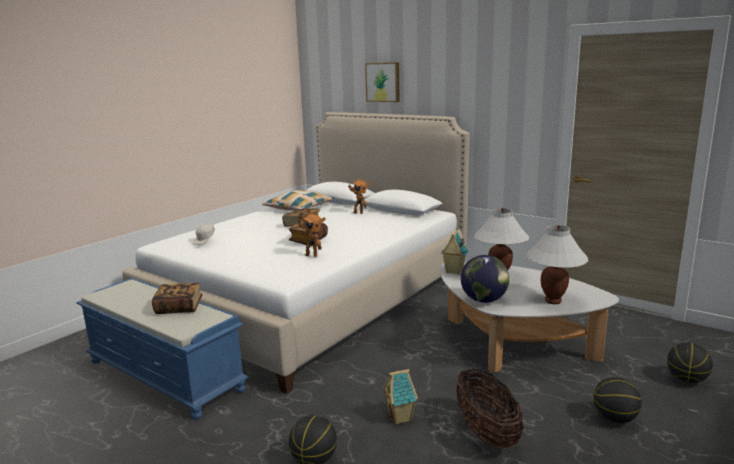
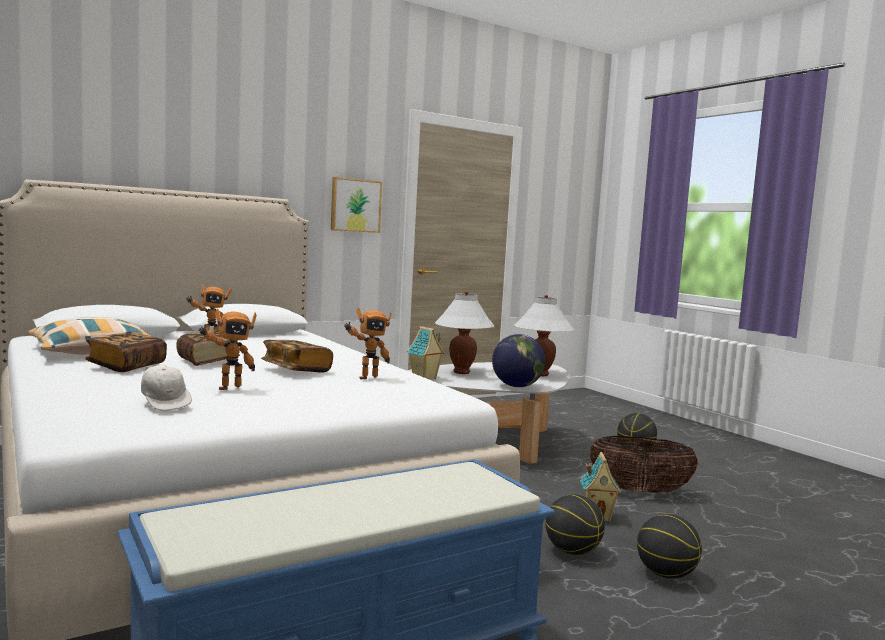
camera: 70 degrees left, 10 degrees down
book [152,283,203,314] -> book moved to [85,332,167,372]
picture [365,62,400,102] -> picture moved to [331,177,382,233]
basketball [667,342,713,383] -> basketball moved to [546,494,605,555]
none -> toy robot [198,309,256,390]

